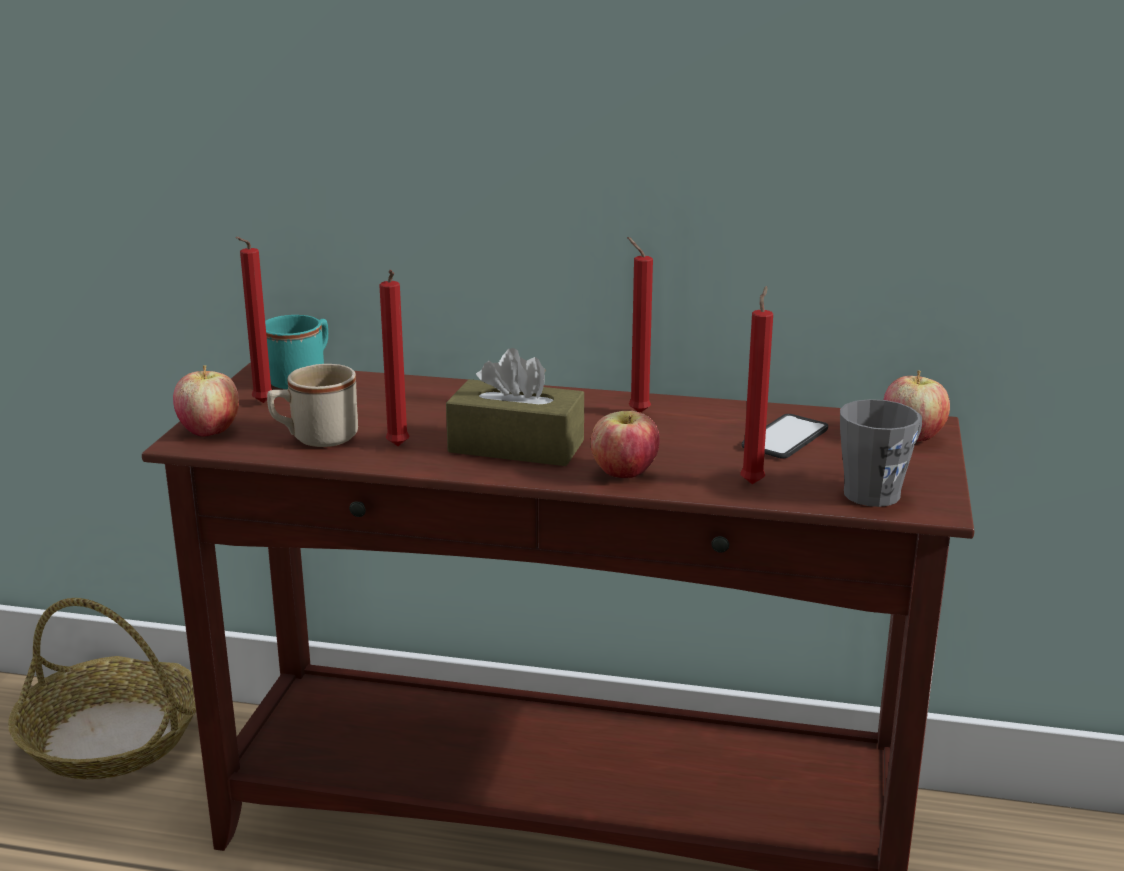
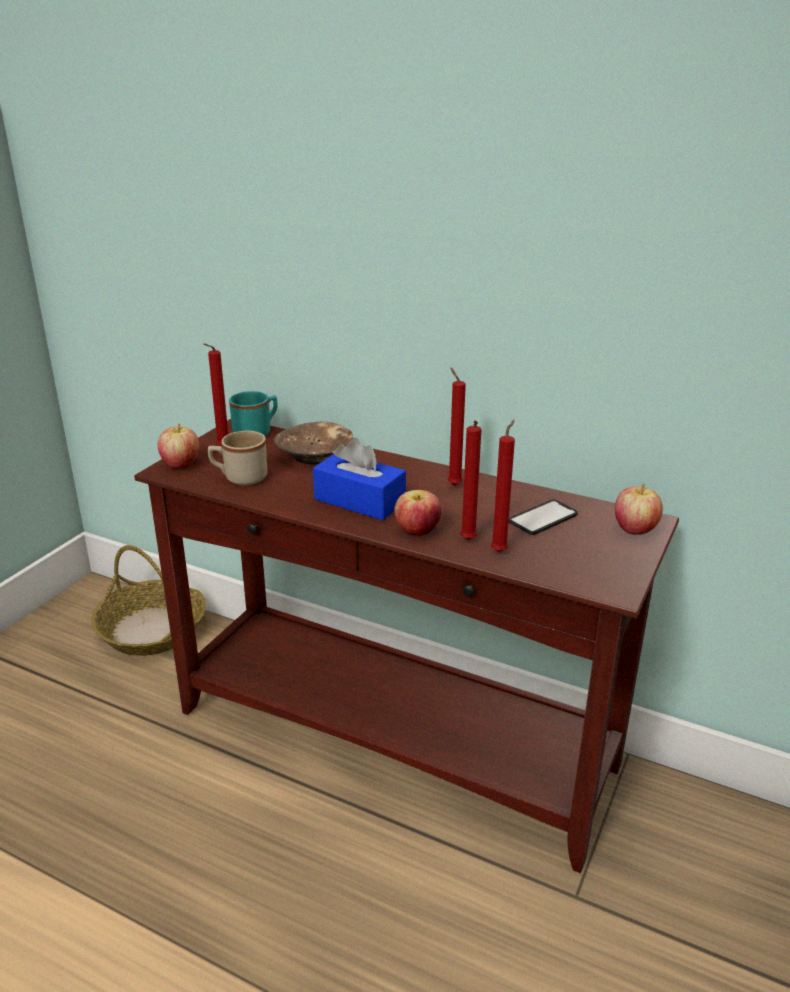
camera: 15 degrees right, 5 degrees up
red candle [379,270,409,446] -> red candle moved to [460,420,481,540]
brown tissue box [446,348,584,466] -> blue tissue box [313,438,406,520]
grey mug [840,399,922,507] -> none
none -> brown bowl [274,422,353,464]

